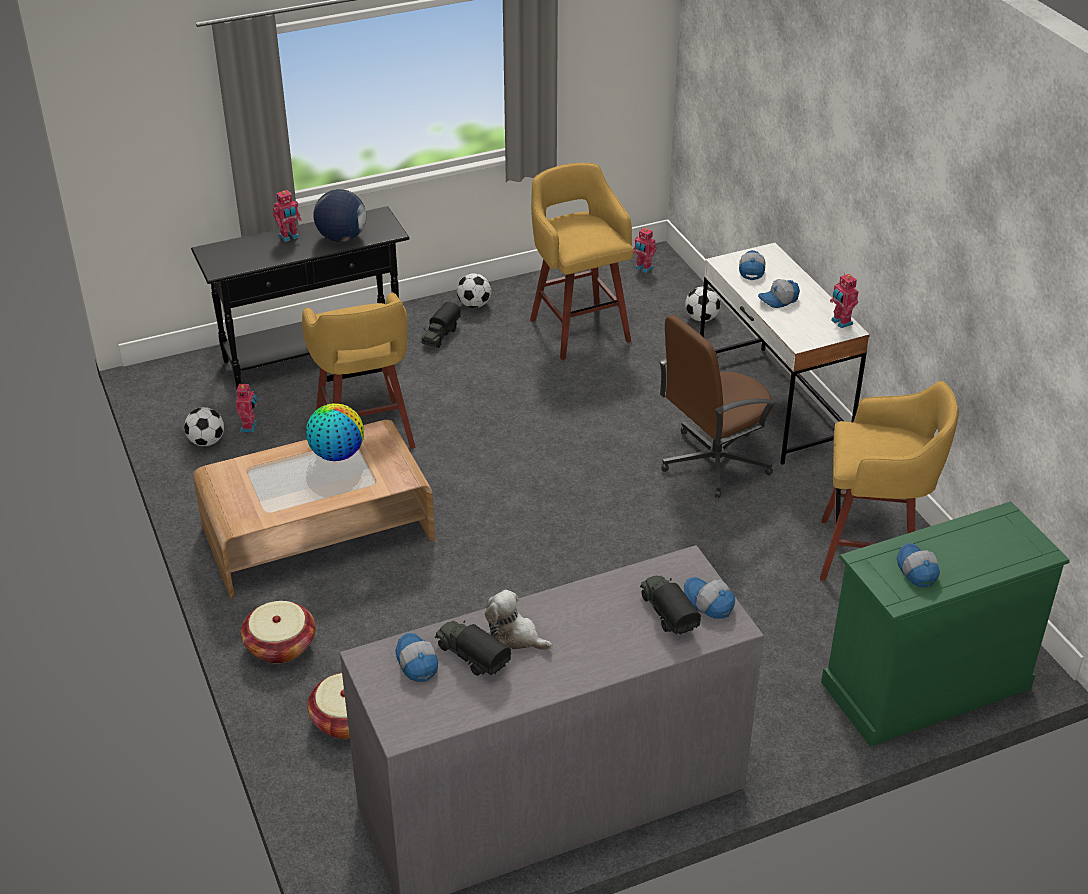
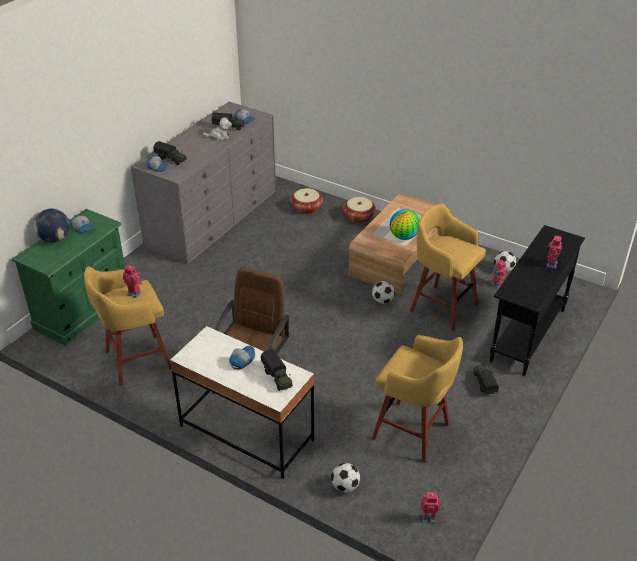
camera: 145 degrees right, 0 degrees up
globe [313,189,366,242] -> globe moved to [34,208,70,242]
football [457,273,492,308] -> football moved to [372,281,395,304]
cap [739,250,766,280] -> toy truck [261,349,293,391]
toy robot [830,273,859,328] -> toy robot moved to [123,265,143,298]

